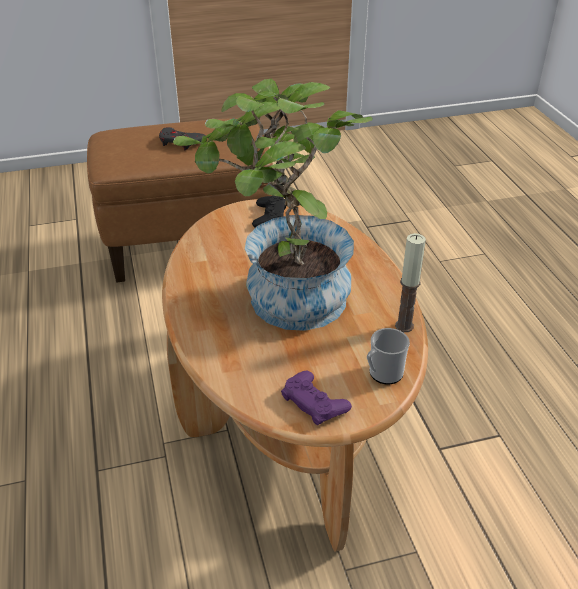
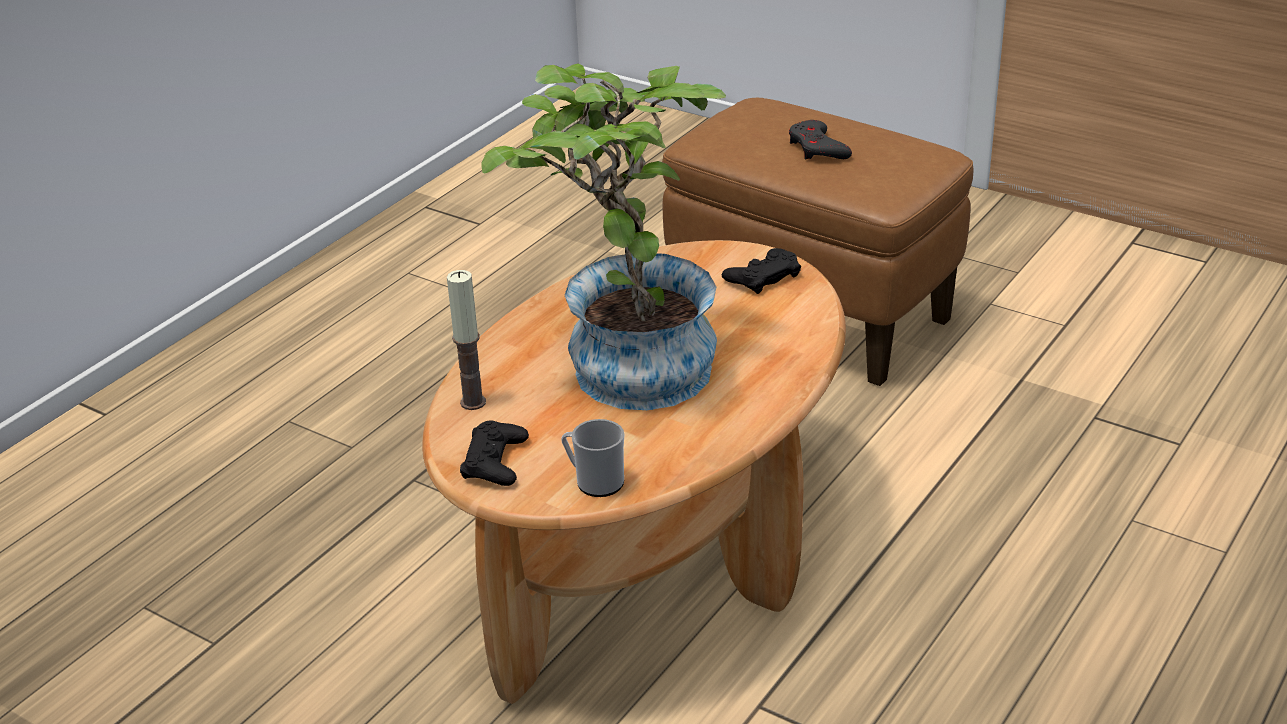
camera: 50 degrees right, 5 degrees down
purple game controller [281,371,352,425] -> black game controller [460,420,529,486]
candle [395,233,426,332] -> candle moved to [447,270,486,410]

